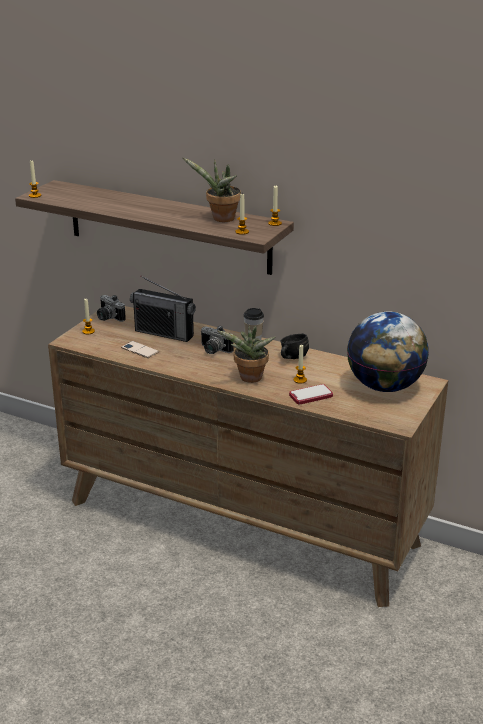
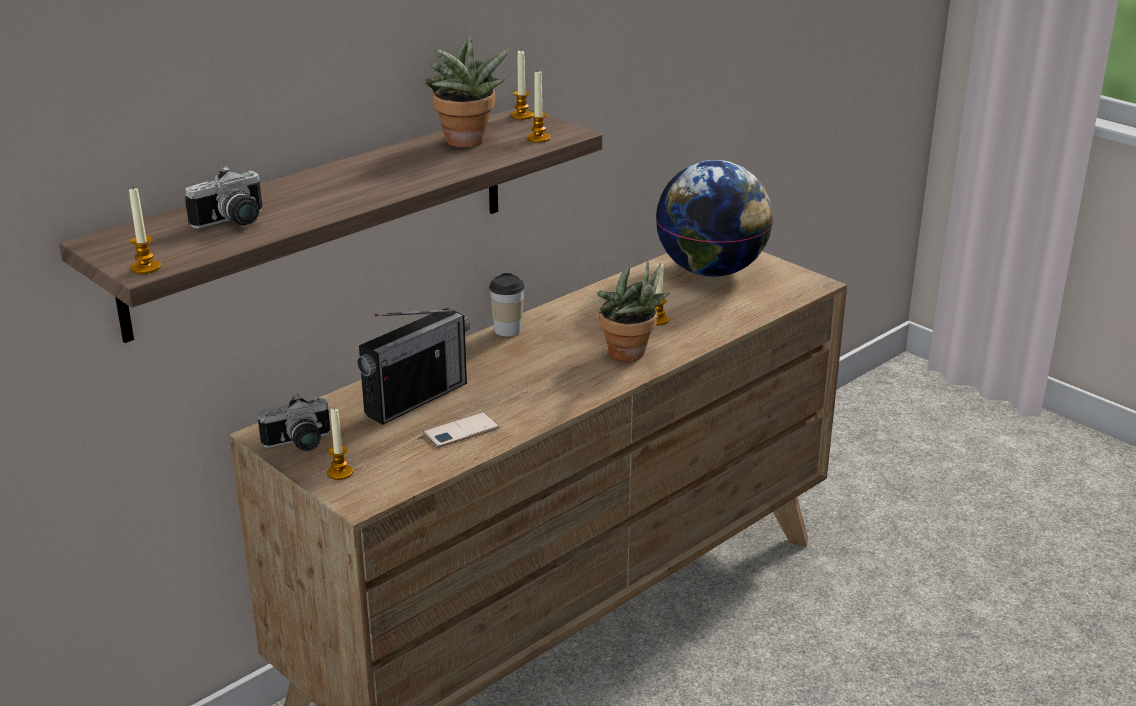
camera: 70 degrees left, 0 degrees up
camera [201,326,233,354] -> camera moved to [185,166,262,229]
black mug [280,333,309,359] -> none
phone [289,384,333,405] -> none

